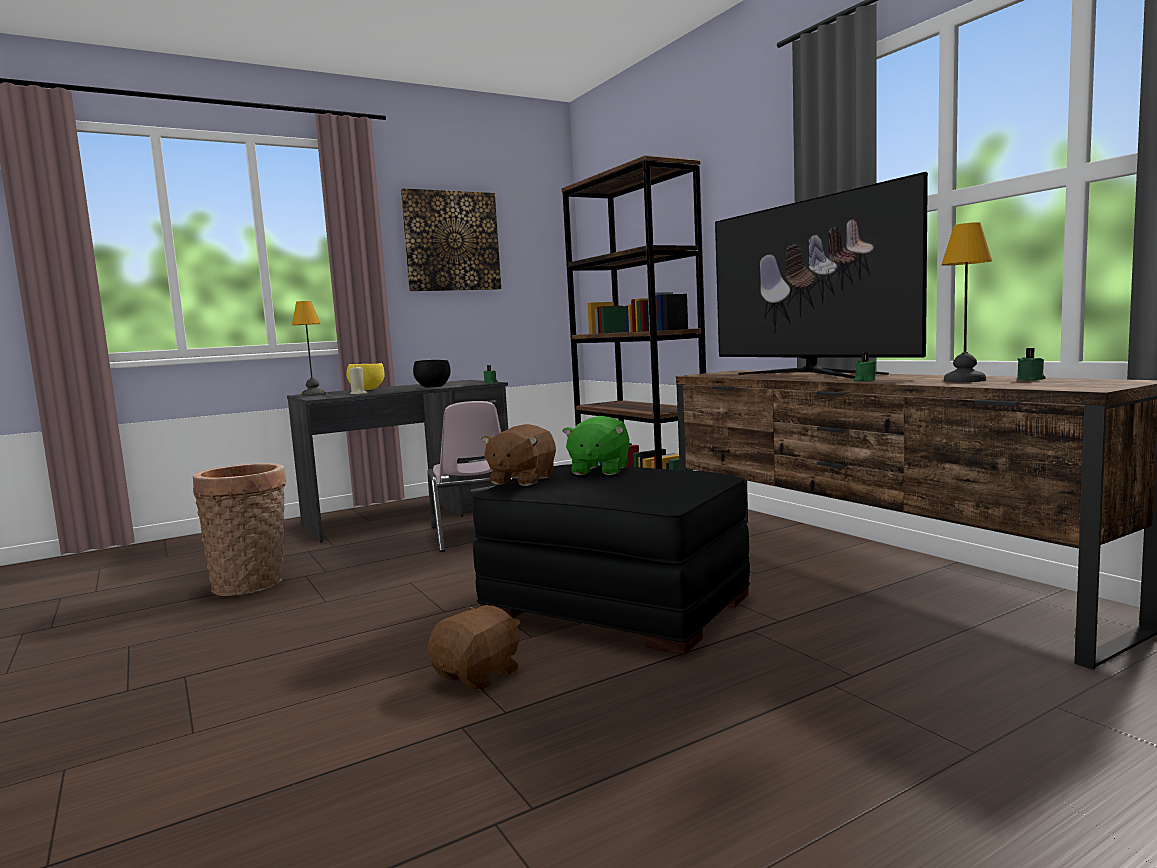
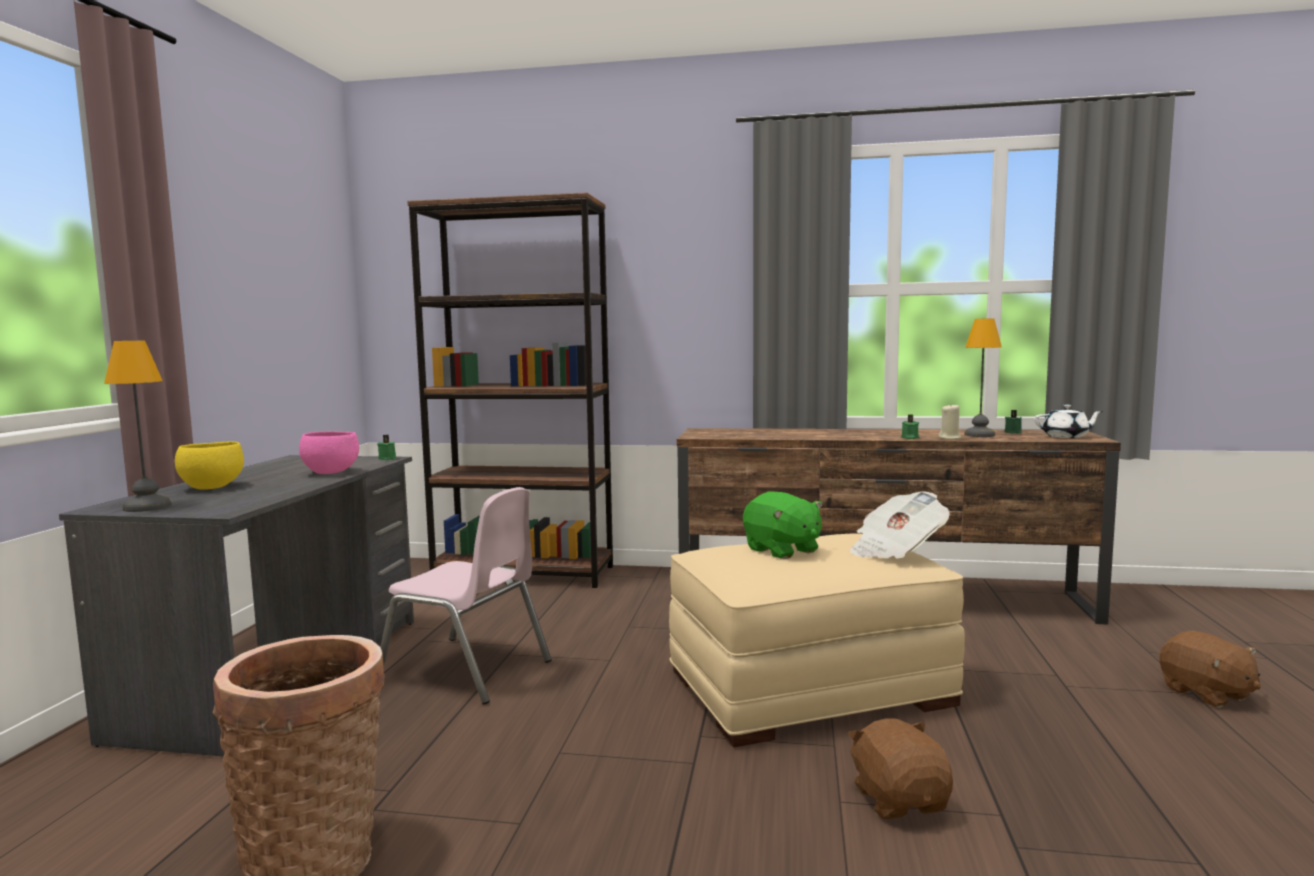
camera: 50 degrees left, 0 degrees up
beige candle [349,367,367,394] -> beige candle moved to [938,404,962,439]
picture [401,188,501,291] -> none
black bowl [413,360,450,387] -> pink bowl [299,431,359,474]
black ottoman [473,464,750,655] -> beige ottoman [669,533,965,748]
brown plush toy [481,424,556,486] -> brown plush toy moved to [1160,631,1261,708]
television [715,172,928,379] -> none
none -> newspaper [850,491,950,559]
none -> white teapot [1034,405,1103,438]

